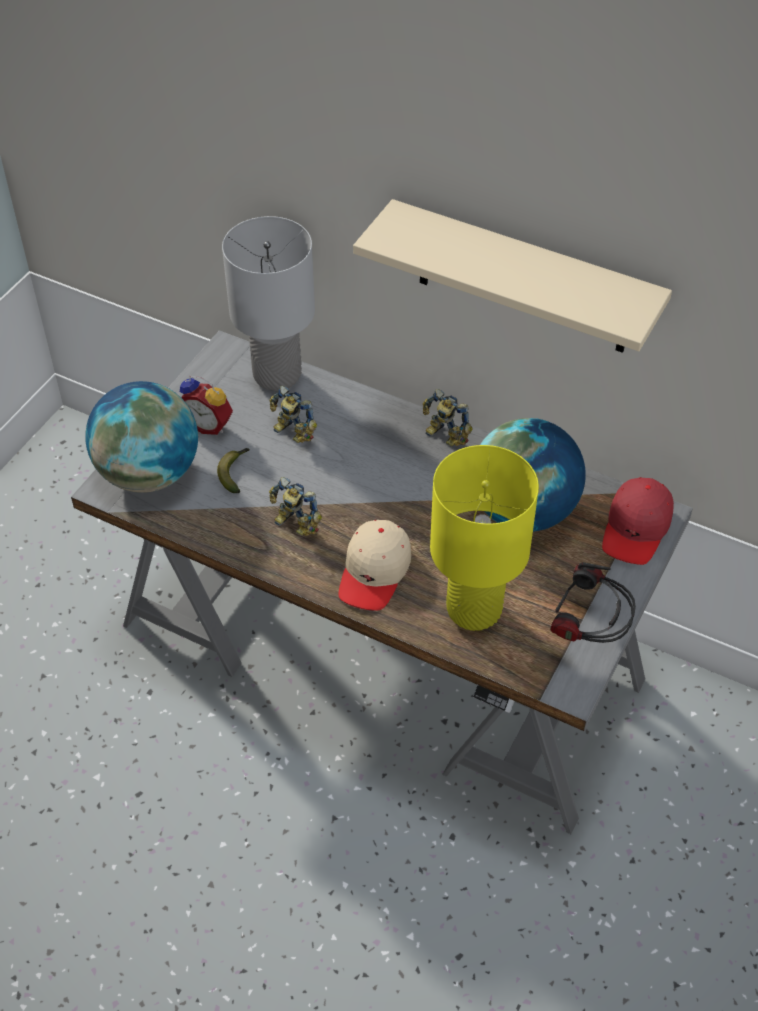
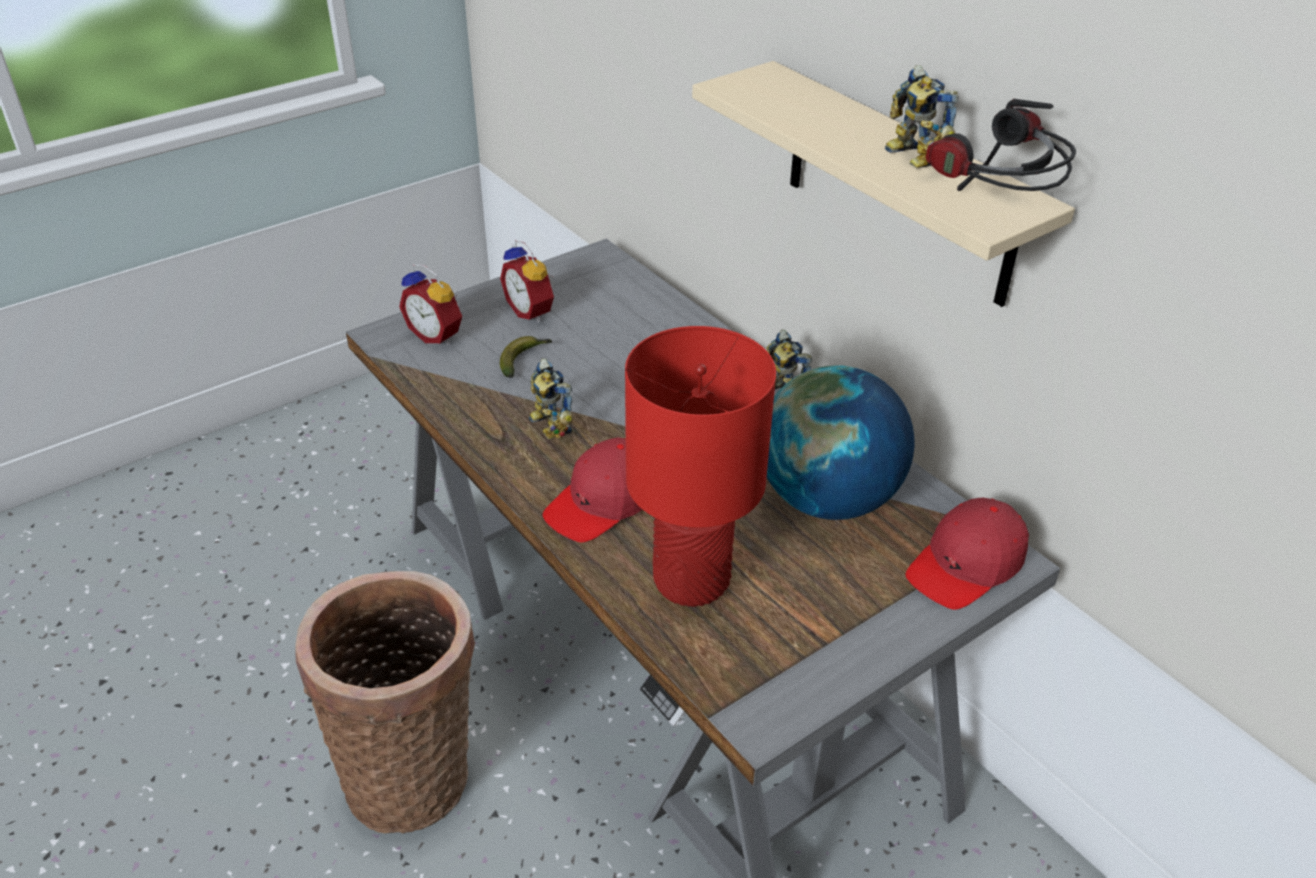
camera: 25 degrees right, 10 degrees down
globe [85,381,198,493] -> alarm clock [399,264,462,345]
grey table lamp [222,216,315,391] -> none
toy robot [269,386,317,443] -> toy robot moved to [885,65,959,169]
beige cap [339,520,411,610] -> red cap [543,437,642,543]
yellow table lamp [430,445,539,631] -> red table lamp [625,326,776,607]
headphones [551,562,636,643] -> headphones moved to [926,99,1076,191]
none -> basket [296,571,475,833]

